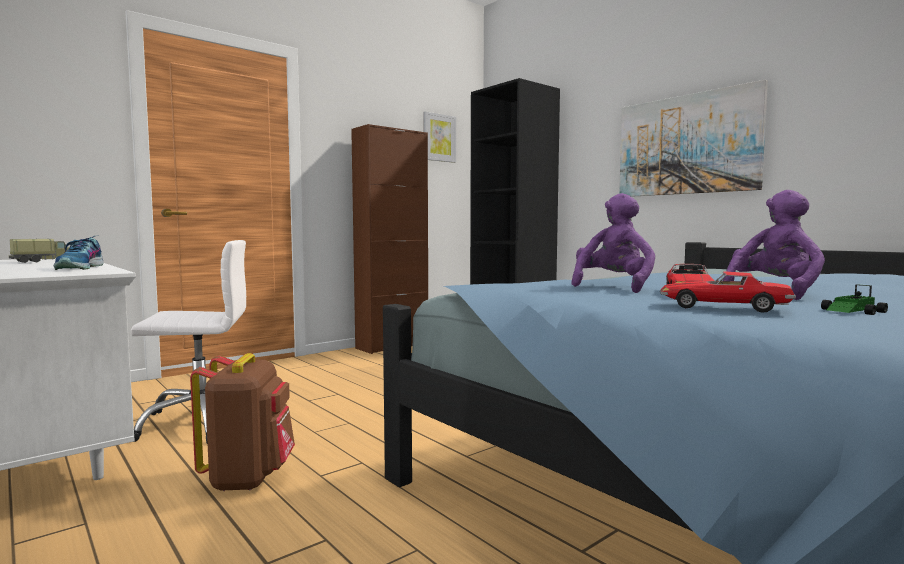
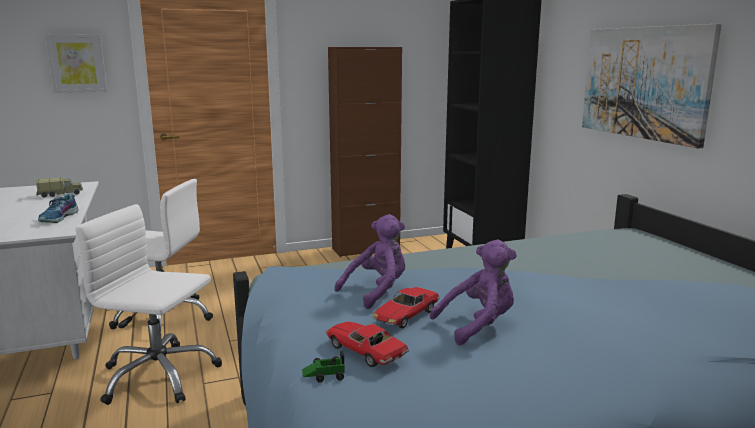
camera: 20 degrees right, 10 degrees up
brown backpack [190,353,295,491] -> white office chair [75,204,222,405]
picture [423,111,456,163] -> picture moved to [45,34,107,93]
toy car [821,284,888,315] -> toy car moved to [302,351,344,383]

